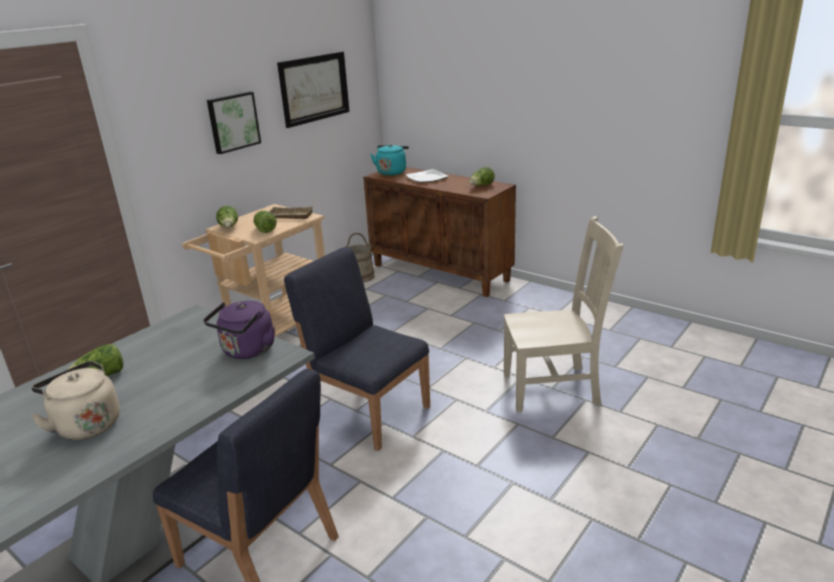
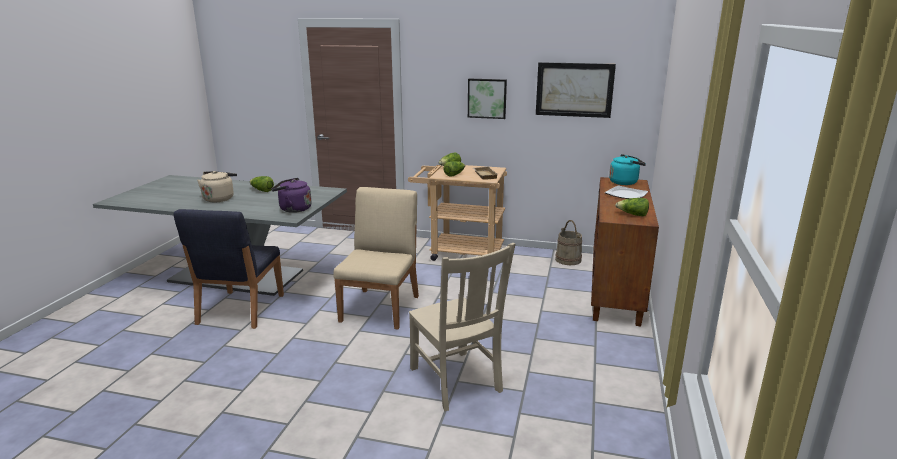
camera: 65 degrees right, 5 degrees down
blue chair [284,247,430,451] -> beige chair [333,187,419,330]

